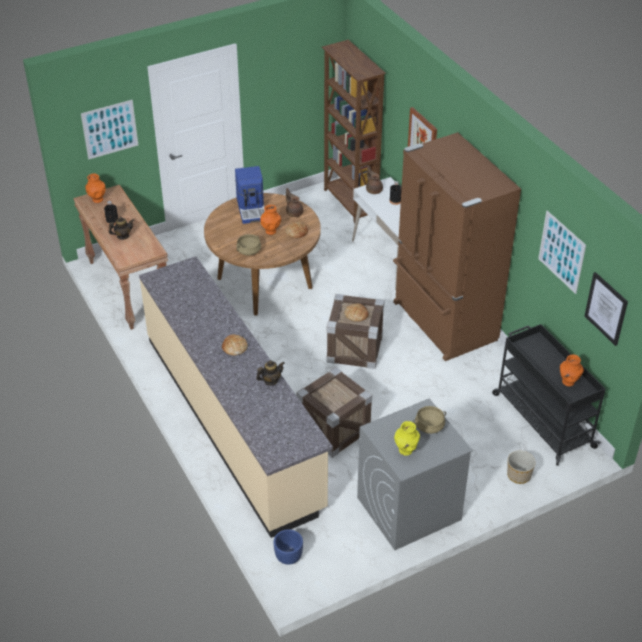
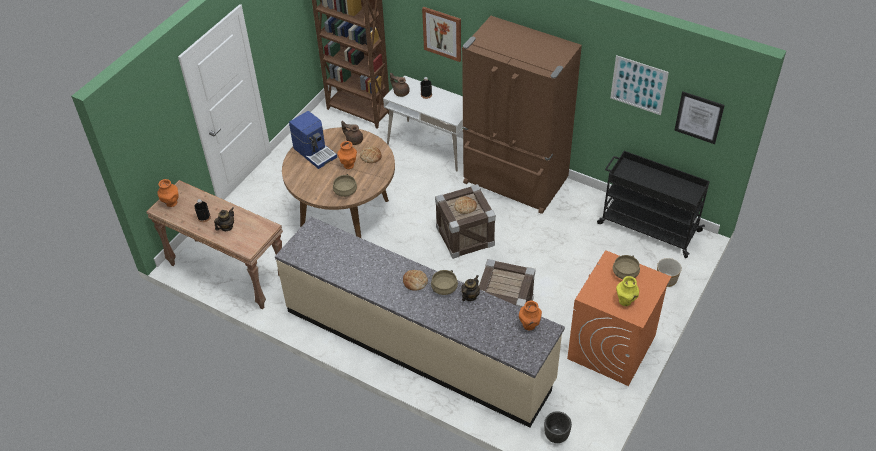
camera: 30 degrees left, 5 degrees up
picture [81,100,138,160] -> none
blue planter [274,529,303,565] -> black planter [544,411,572,443]
grey washing machine [357,399,473,550] -> orange washing machine [567,250,672,386]
orange vase [560,354,584,386] -> orange vase moved to [519,301,542,330]
none -> beige cooking pot [431,270,458,295]

